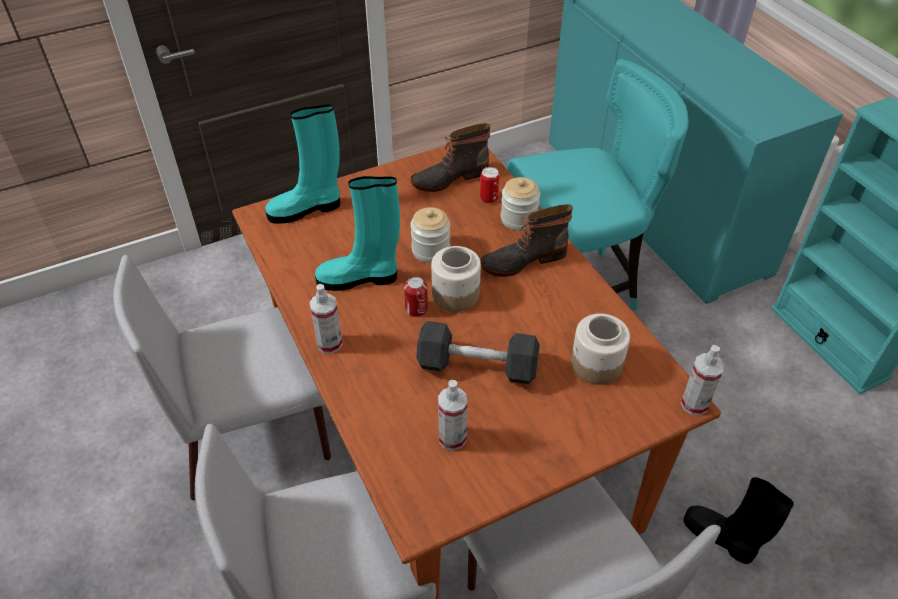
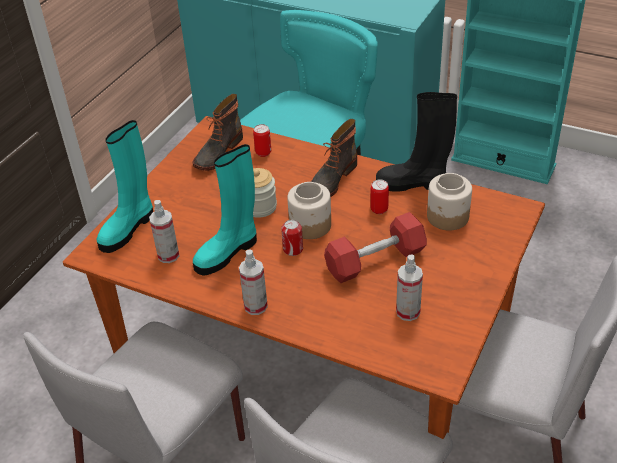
camera: 35 degrees left, 5 degrees down
grey dumbbell [416,321,540,384] -> red dumbbell [324,212,427,283]
jar [501,177,540,231] -> none
spray bottle [681,345,725,415] -> spray bottle moved to [149,200,179,263]
black boot [683,477,794,564] -> black boot moved to [376,92,457,192]
none -> can [370,180,389,214]

